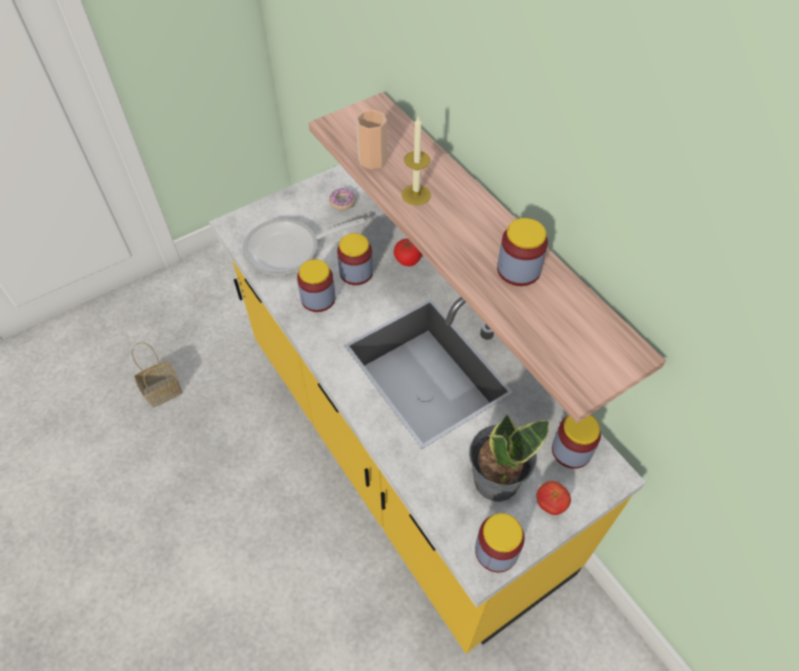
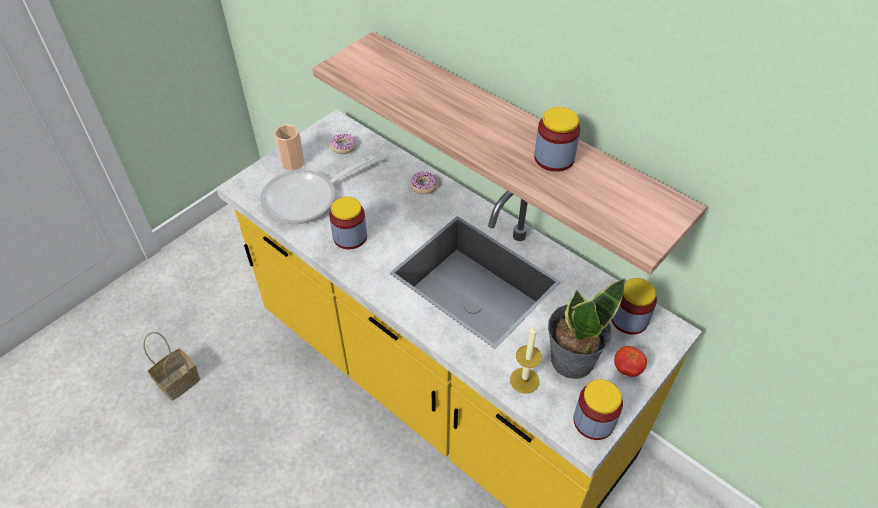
camera: 15 degrees left, 5 degrees down
jar [337,233,373,285] -> none
cup [356,110,388,169] -> cup moved to [274,124,305,171]
tomato [394,238,422,266] -> donut [410,172,438,194]
candle [402,115,431,205] -> candle moved to [510,327,542,394]

